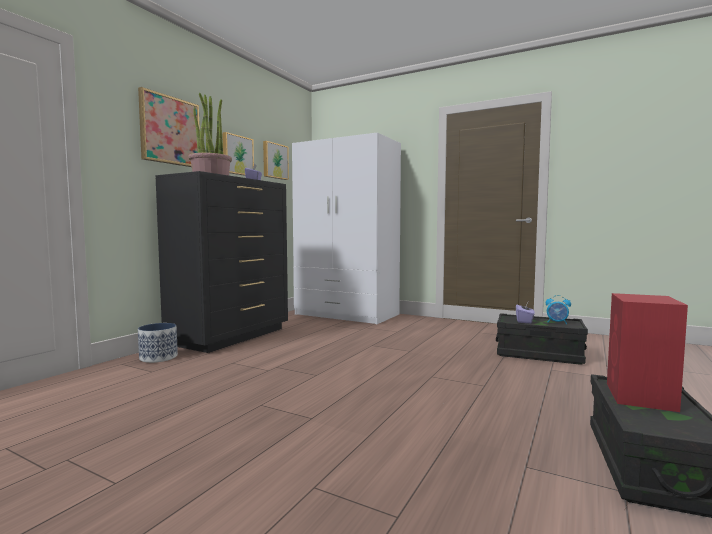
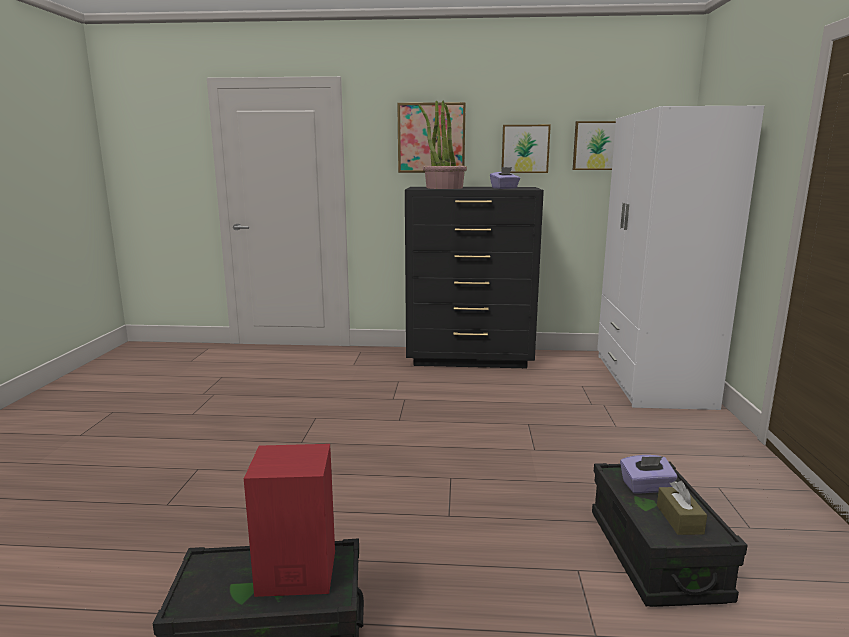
camera: 65 degrees right, 10 degrees up
planter [138,323,178,363] -> none
alarm clock [546,295,571,324] -> brown tissue box [657,481,707,535]

